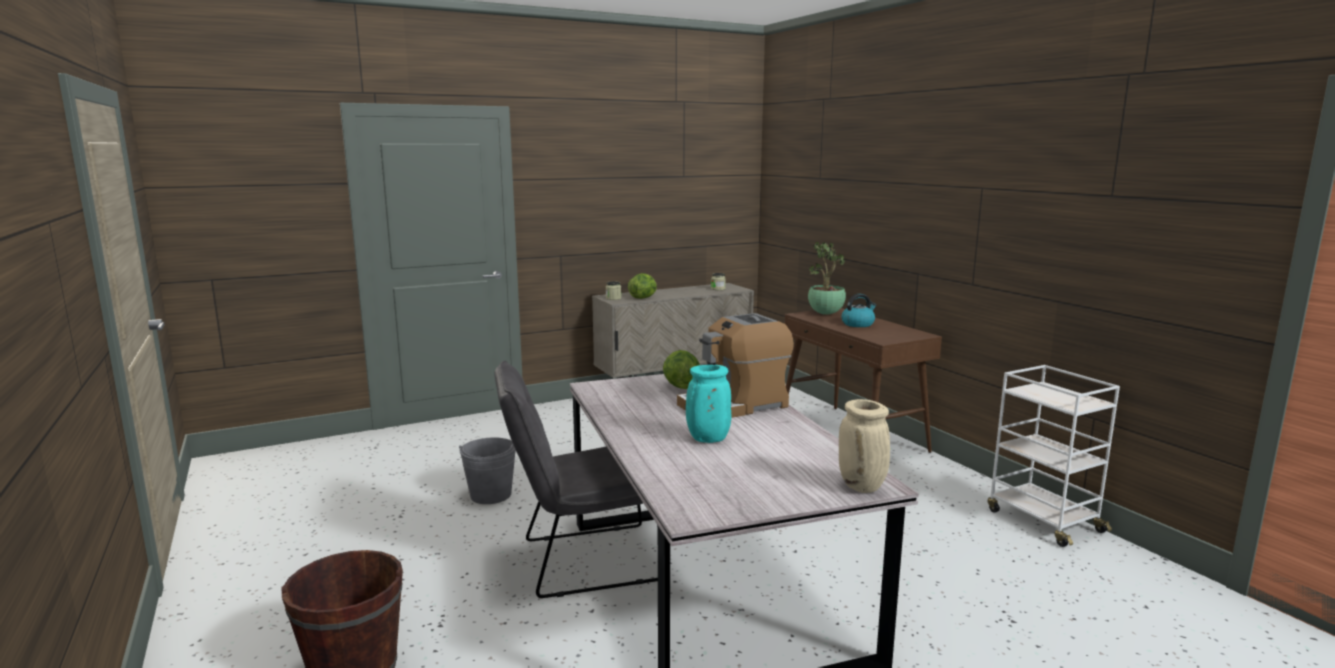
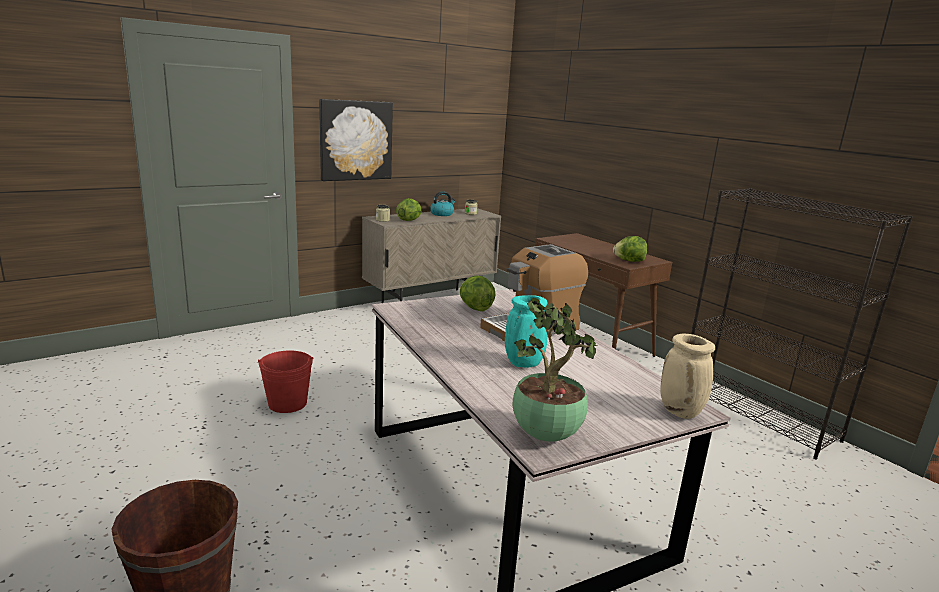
camera: 10 degrees left, 5 degrees up
grey bucket [459,437,516,504] -> red bucket [258,351,313,413]
grey chair [495,360,658,598] -> none
potted plant [808,242,846,315] -> potted plant moved to [513,298,598,442]
kettle [842,294,876,327] -> kettle moved to [430,191,456,216]
white cart [988,365,1120,547] -> black bookcase [691,188,913,460]
none -> picture [319,99,393,181]
none -> lettuce [613,236,647,262]

